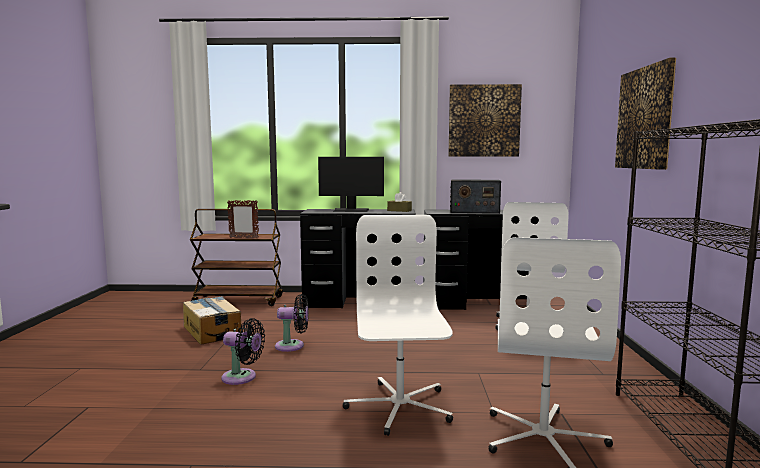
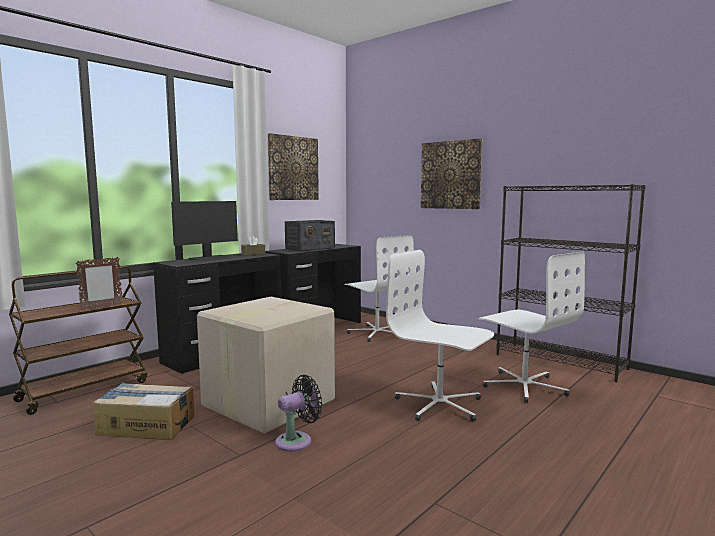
camera: 50 degrees left, 0 degrees up
black fan [275,294,309,352] -> cardboard box [197,297,335,434]

